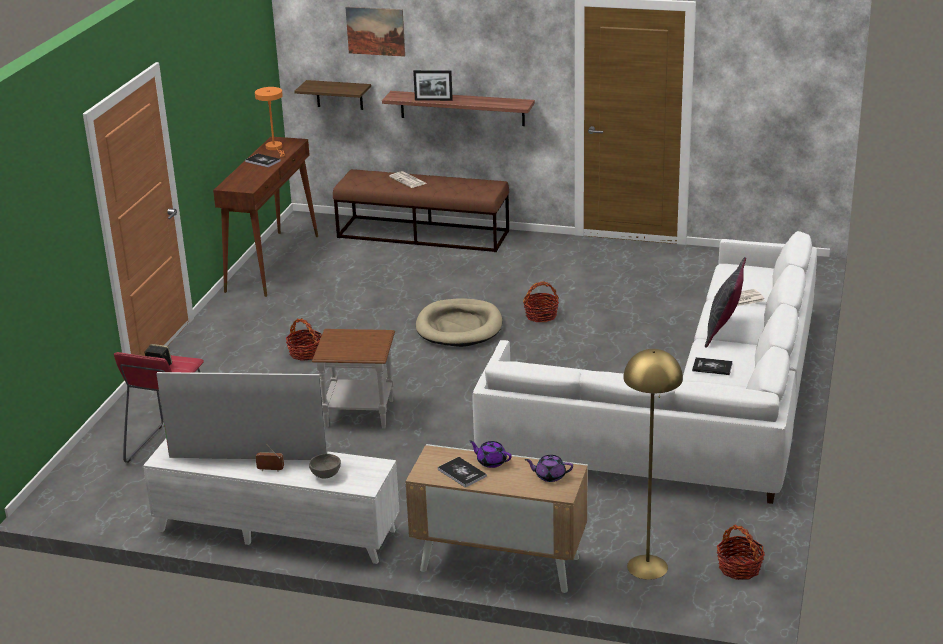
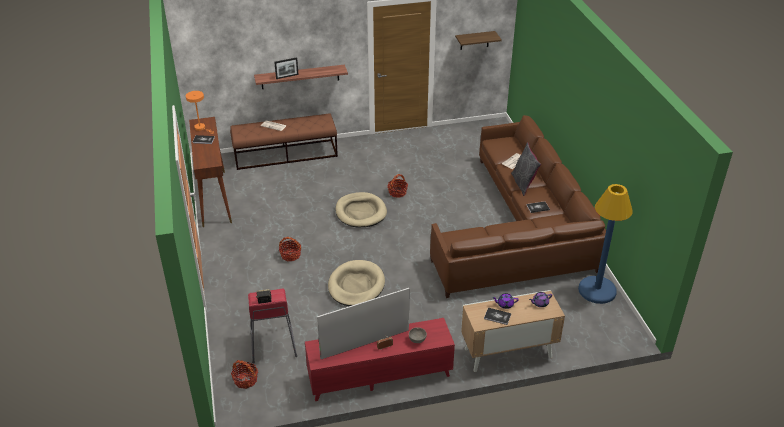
camera: 30 degrees left, 10 degrees up
white tv stand [143,439,400,564] -> red tv stand [305,318,455,401]
shelf [294,80,371,110] -> shelf moved to [455,31,502,50]
brown side table [312,329,395,429] -> beige dog bed [328,260,385,306]
picture [345,7,405,57] -> none
white sofa [472,231,817,504] -> brown sofa [430,115,606,298]
yellow floor lamp [623,349,683,580] -> none
basket [717,524,765,580] -> basket moved to [231,360,258,389]
none -> blue floor lamp [578,184,633,304]

